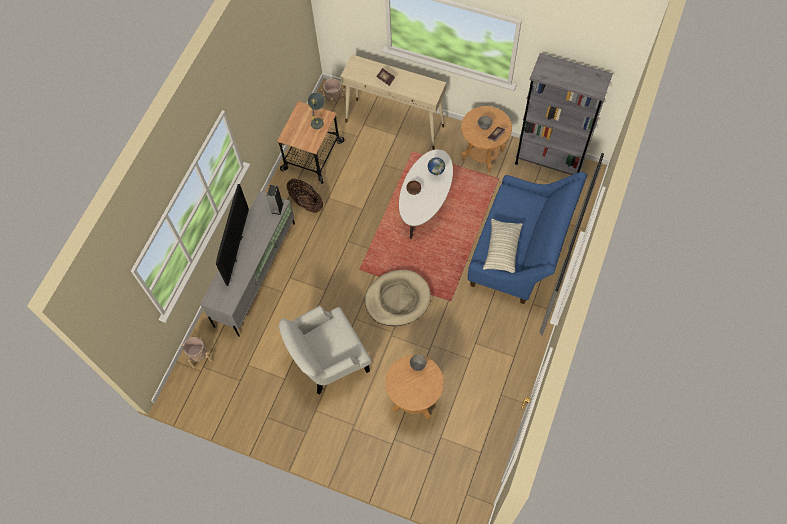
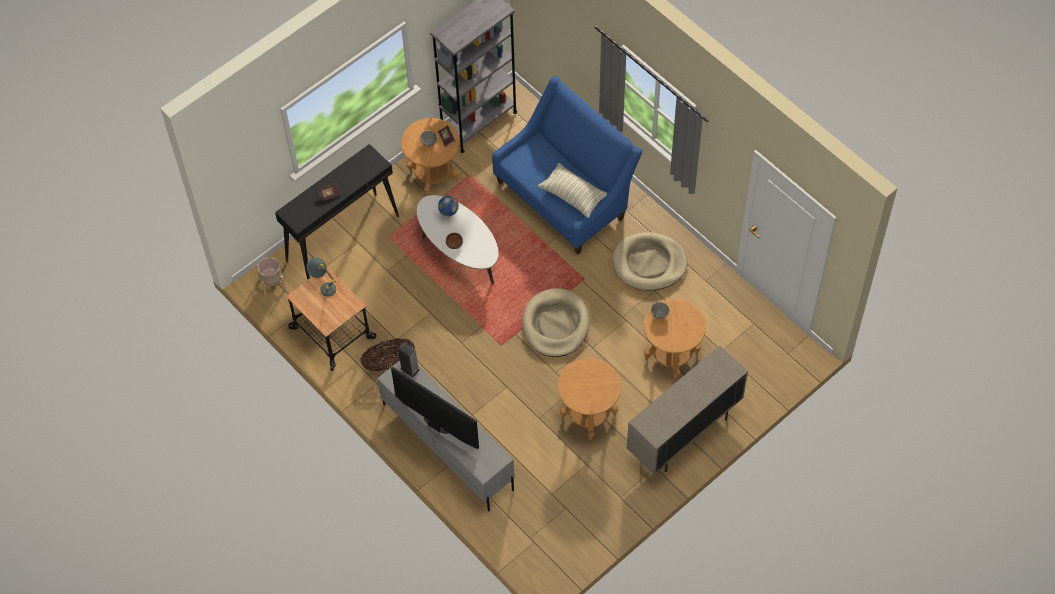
camera: 65 degrees left, 5 degrees down
beige planter [183,337,212,368] -> none
white armchair [279,305,372,395] -> brown side table [558,358,621,440]
beige console table [340,54,446,150] -> black console table [275,144,399,280]
none -> beige dog bed [612,232,687,290]
none -> beige cabinet [627,346,748,474]

